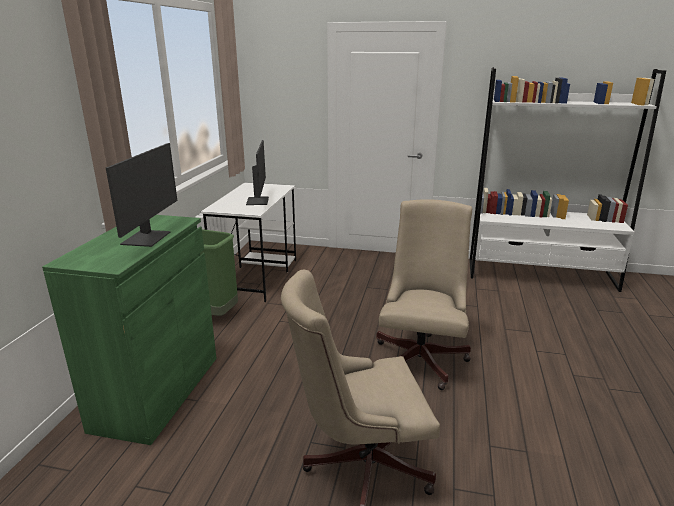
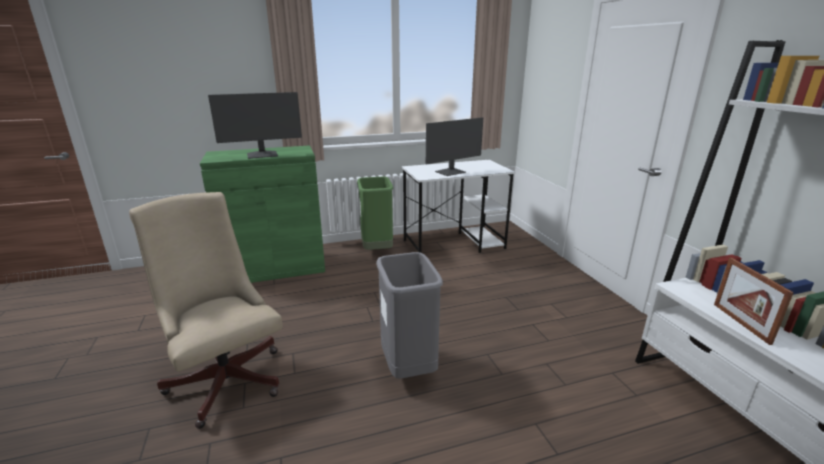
camera: 60 degrees right, 0 degrees up
beige office chair [376,200,472,390] -> grey trash can [376,252,443,379]
none -> picture frame [714,258,794,345]

